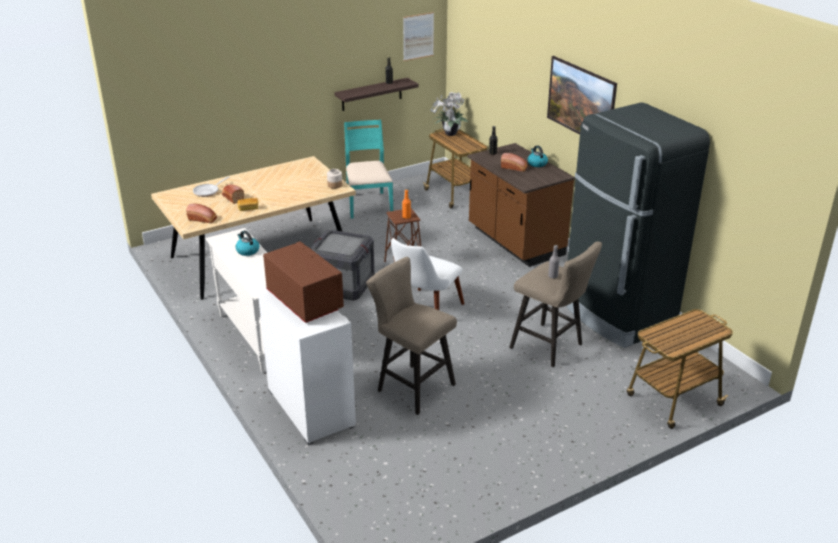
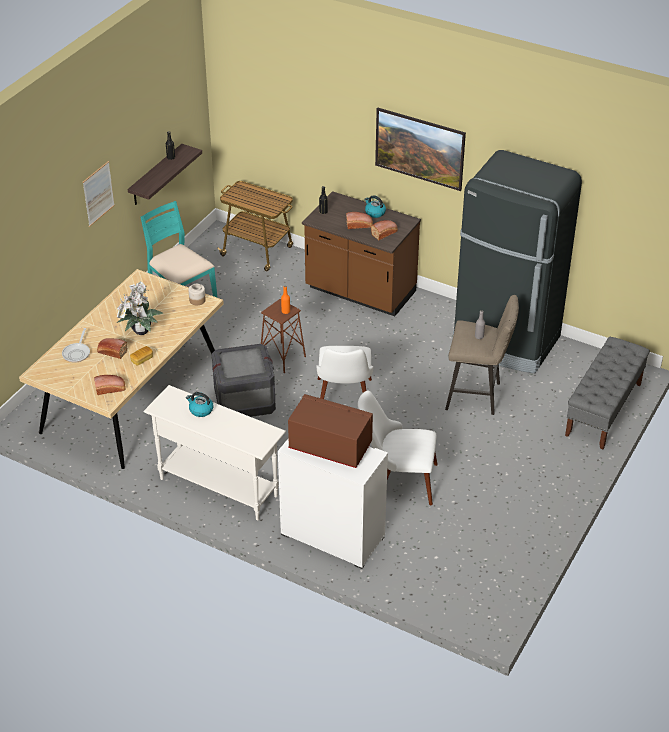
camera: 30 degrees left, 10 degrees up
beige stool [366,257,457,415] -> white chair [358,390,438,505]
picture [403,12,434,61] -> picture moved to [83,161,115,227]
potted plant [430,92,469,136] -> potted plant moved to [117,281,163,335]
cart [627,309,733,429] -> grey bench [565,337,650,449]
none -> bread [371,220,398,240]

